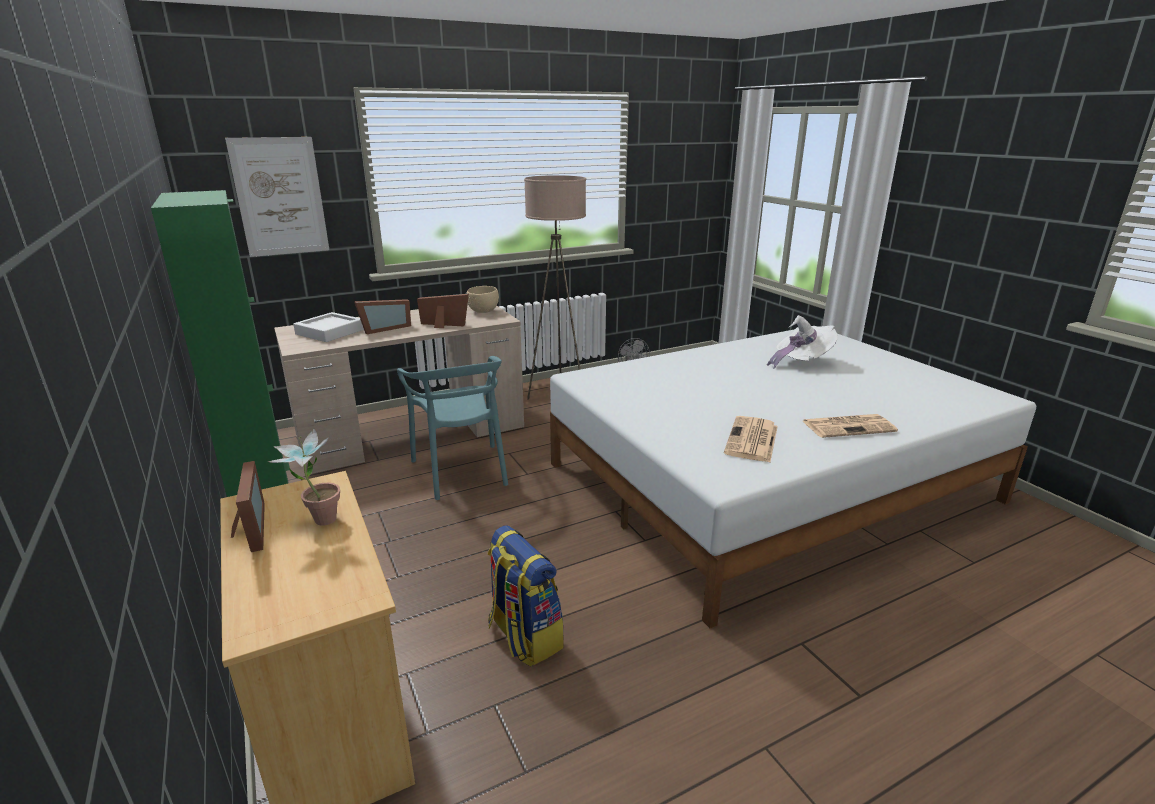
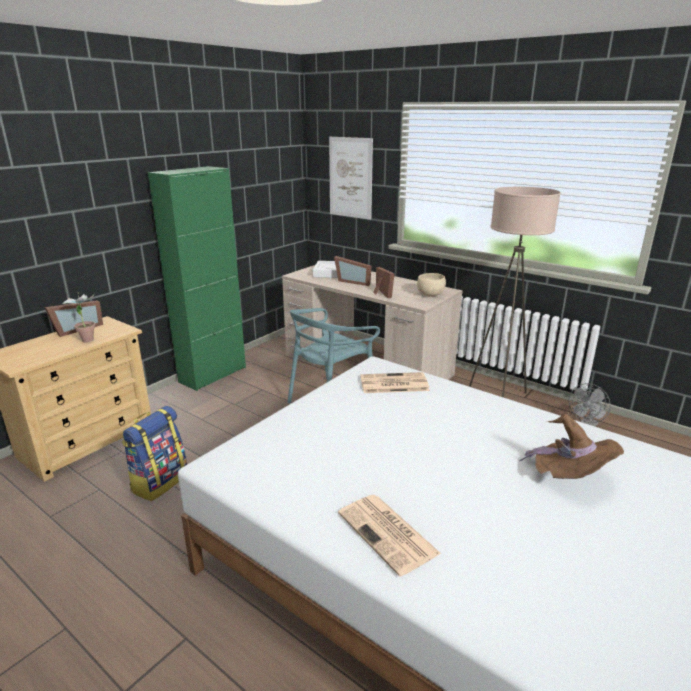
camera: 65 degrees right, 0 degrees up
newspaper [724,416,778,462] -> newspaper moved to [360,372,430,393]
white hat [767,315,838,369] -> brown hat [520,414,624,479]

